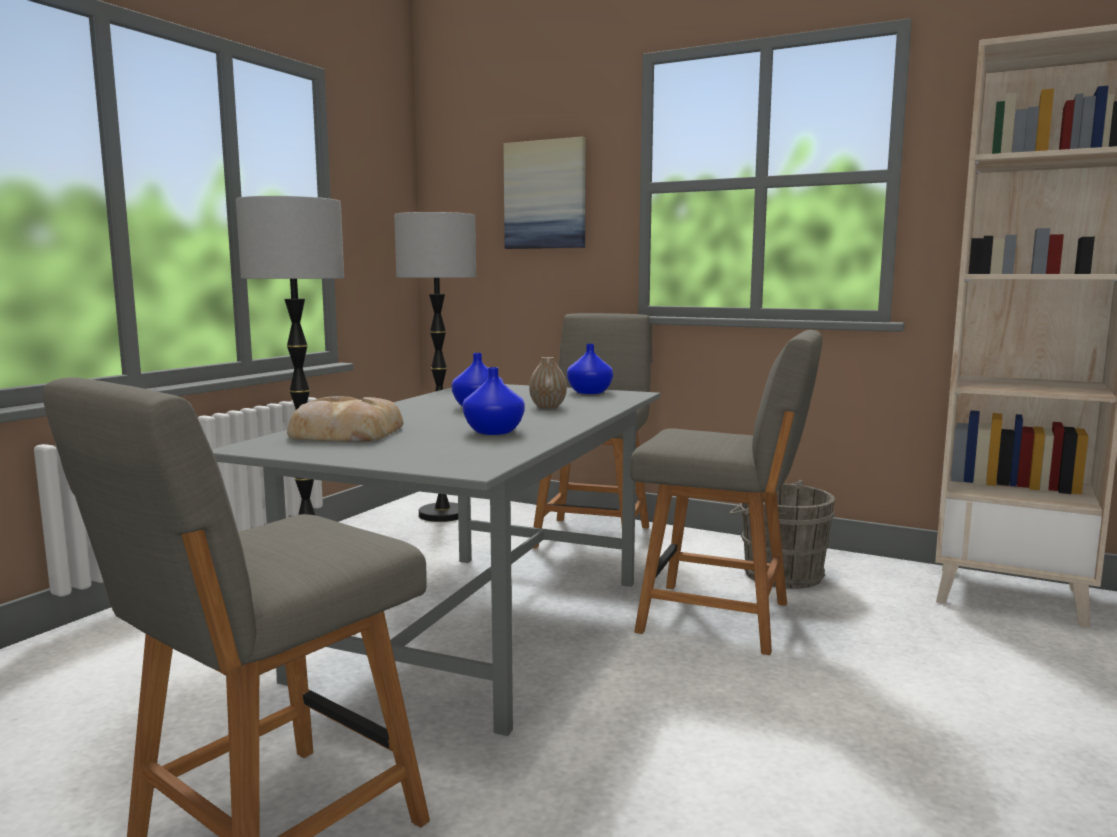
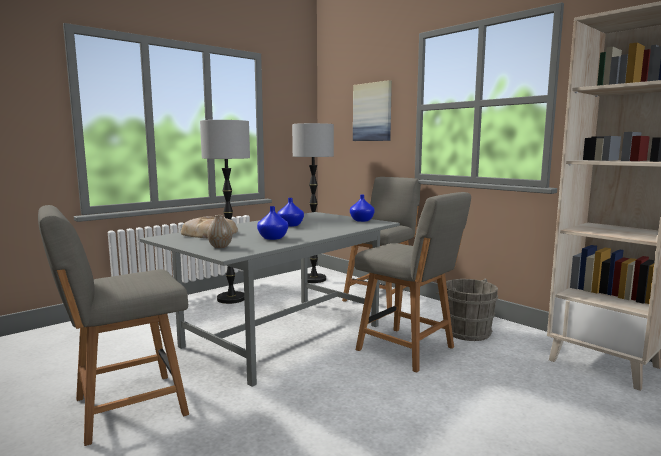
camera: 20 degrees right, 0 degrees up
vase [529,357,567,409] -> vase moved to [207,215,232,248]

